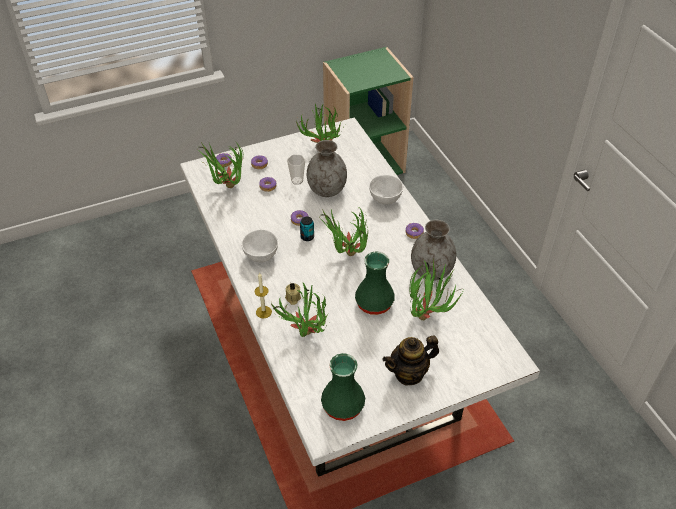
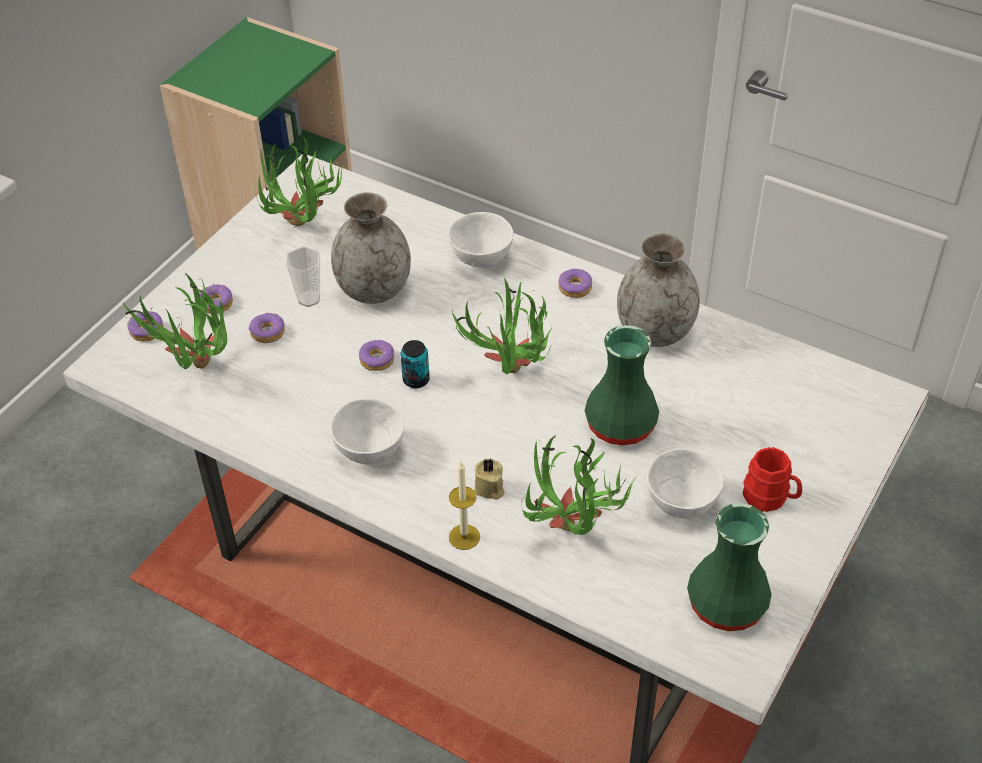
camera: 35 degrees left, 0 degrees up
teapot [383,336,439,385] -> red mug [743,447,802,512]
potted plant [410,258,464,321] -> none
none -> white bowl [646,448,724,519]

